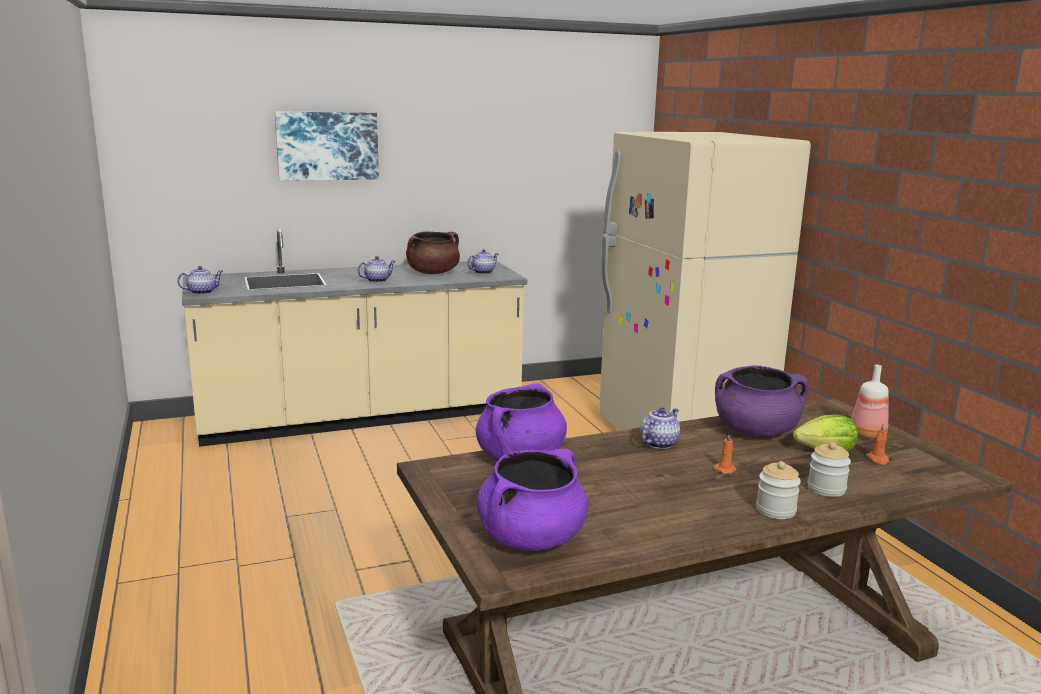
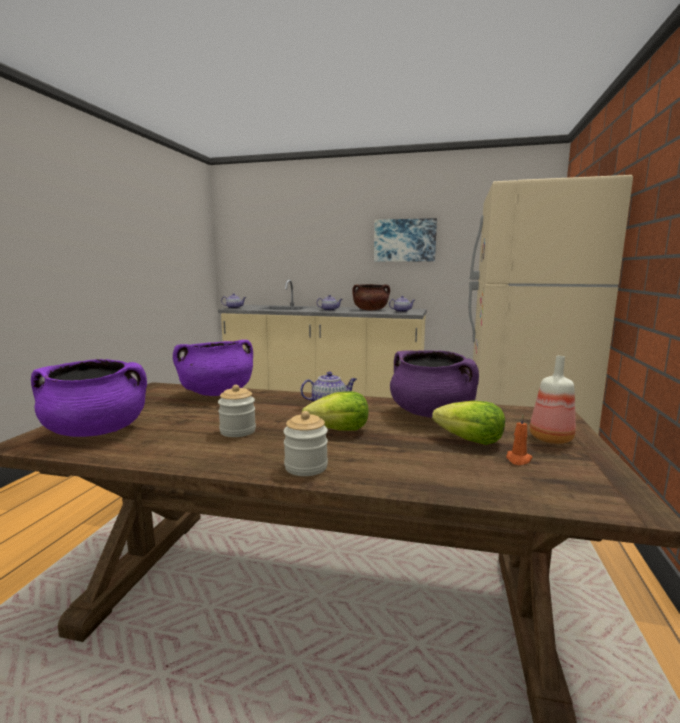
camera: 35 degrees right, 5 degrees down
picture [275,111,379,181] -> picture moved to [374,218,437,262]
orange candle [714,433,737,474] -> lettuce [302,391,369,431]
jar [808,442,851,497] -> jar moved to [218,385,256,437]

